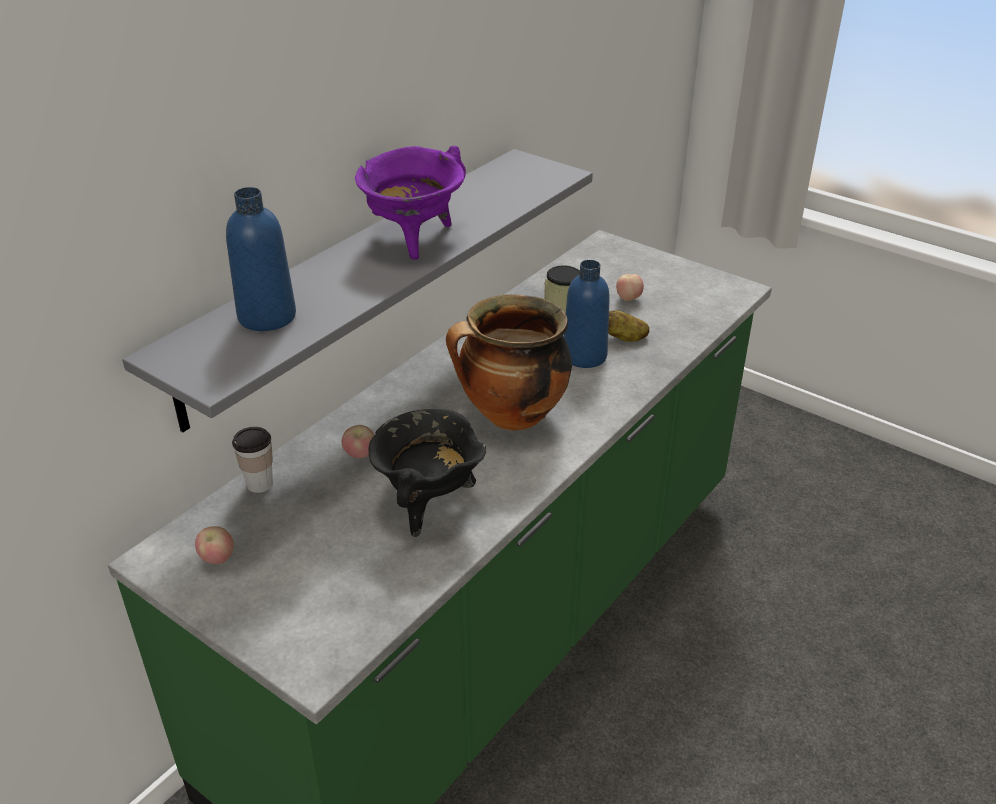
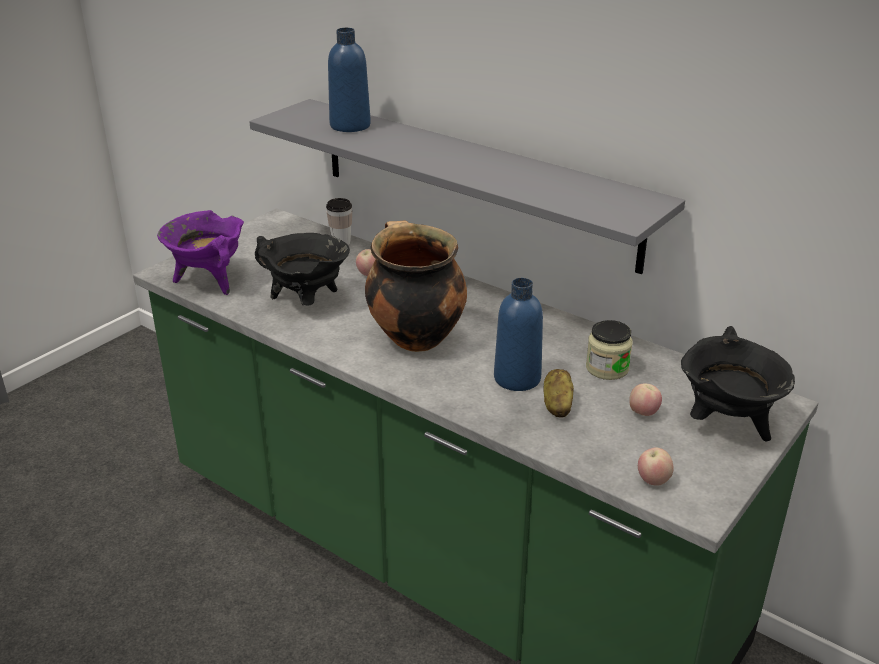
camera: 90 degrees right, 5 degrees down
apple [195,526,234,564] -> apple moved to [638,447,674,486]
purple cooking pot [355,146,466,260] -> purple cooking pot moved to [157,210,244,295]
none -> black cooking pot [681,326,795,442]

